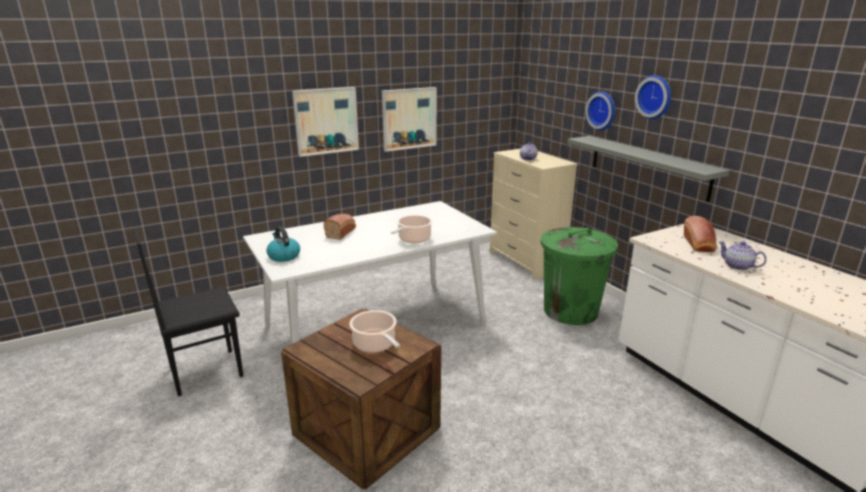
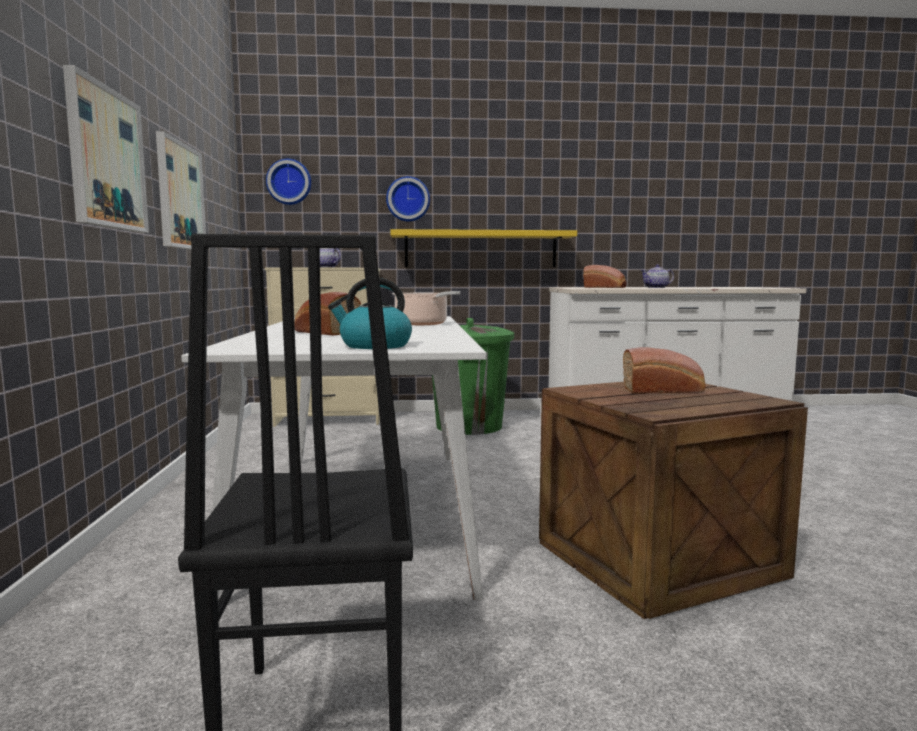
camera: 65 degrees left, 15 degrees down
cooking pot [349,310,400,353] -> bread [623,347,706,393]
grey shelf [567,136,729,202] -> yellow shelf [391,229,577,267]
wall clock [635,75,671,119] -> wall clock moved to [266,159,311,205]

